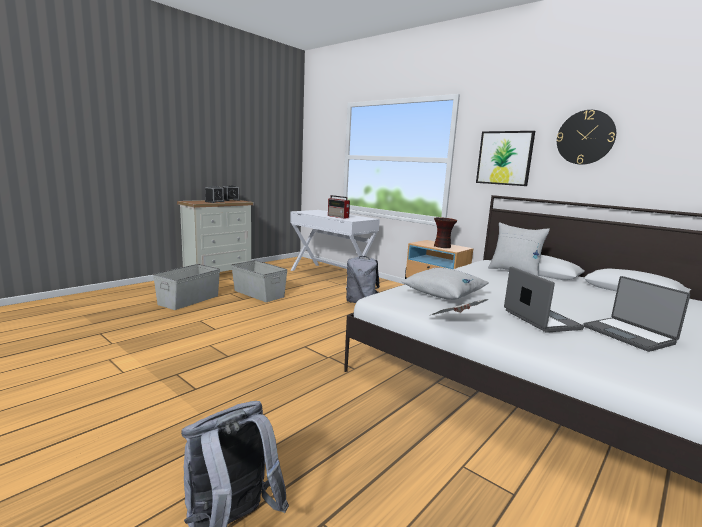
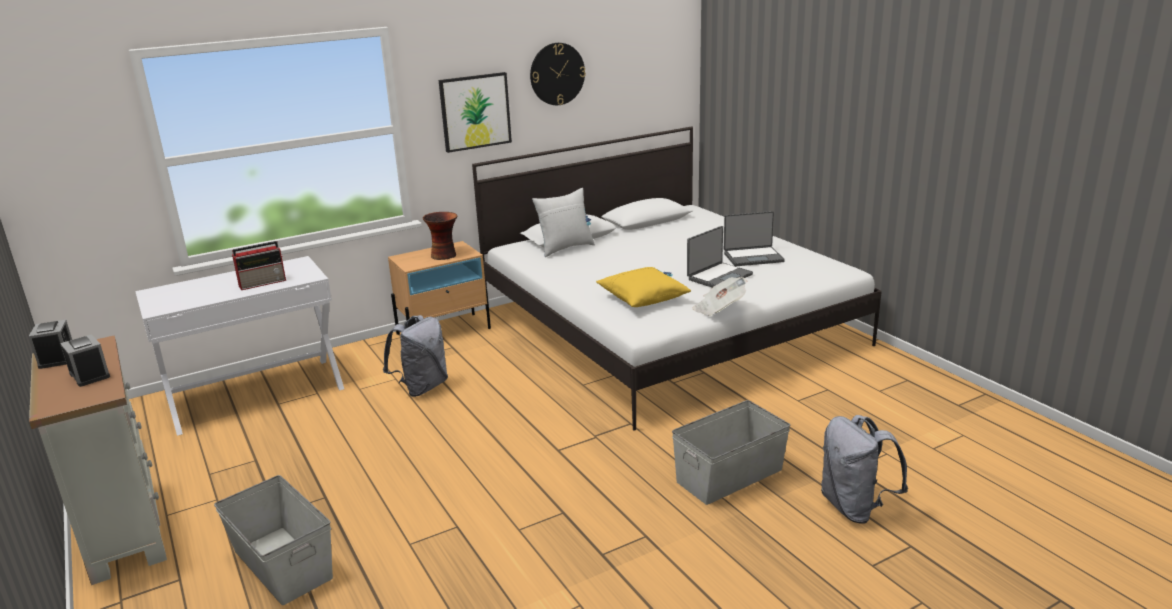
camera: 70 degrees left, 10 degrees up
grey storage box [231,260,288,302] -> grey storage box moved to [672,400,790,505]
grey pillow [402,267,489,300] -> yellow pillow [596,267,691,307]
laptop [504,267,584,333] -> laptop turned 135 degrees clockwise [687,226,753,287]

